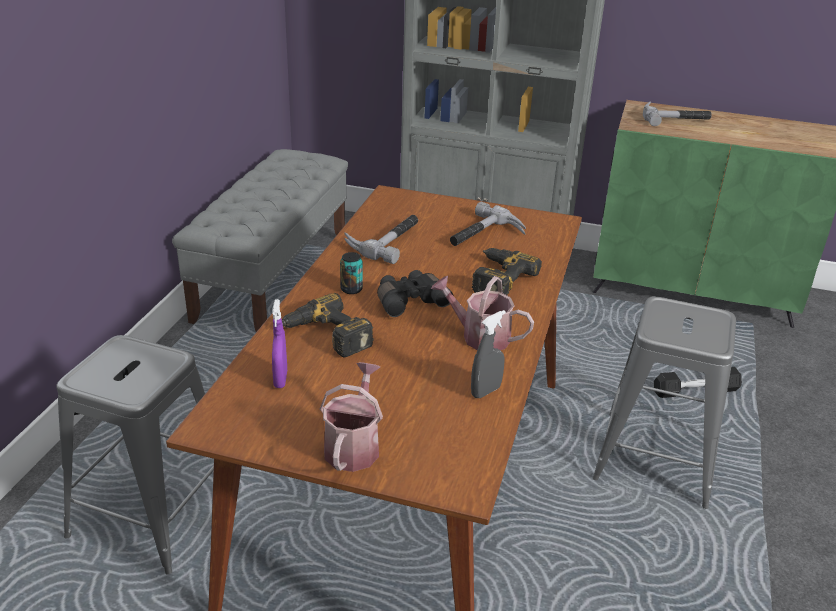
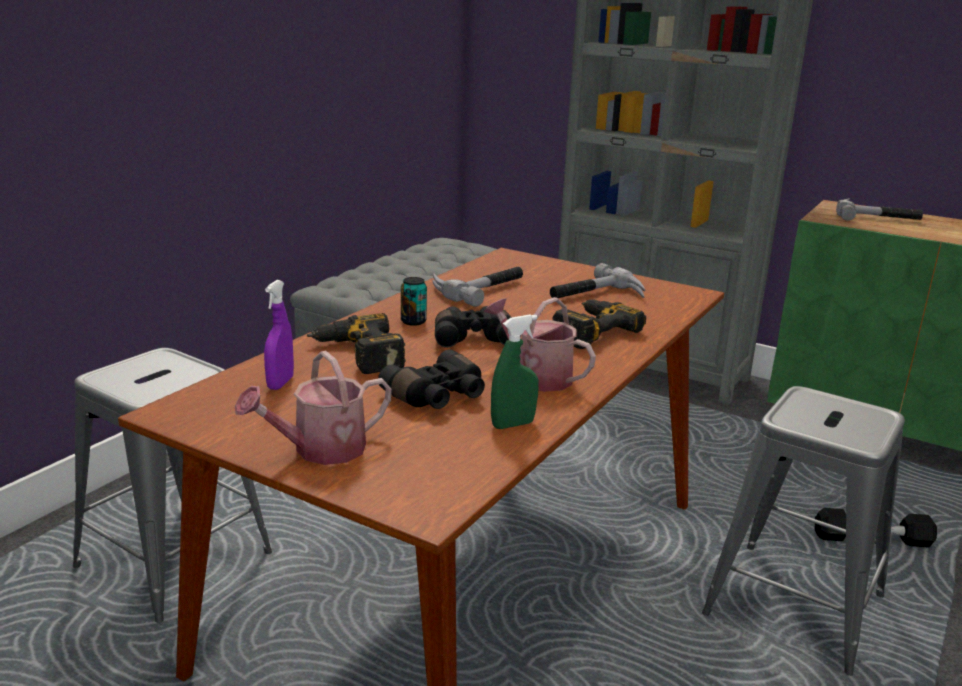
camera: 15 degrees right, 10 degrees down
watering can [320,362,383,472] -> watering can turned 150 degrees counterclockwise [235,350,392,465]
grey spray bottle [471,310,506,398] -> green spray bottle [491,315,539,429]
none -> black binoculars [378,350,485,409]

